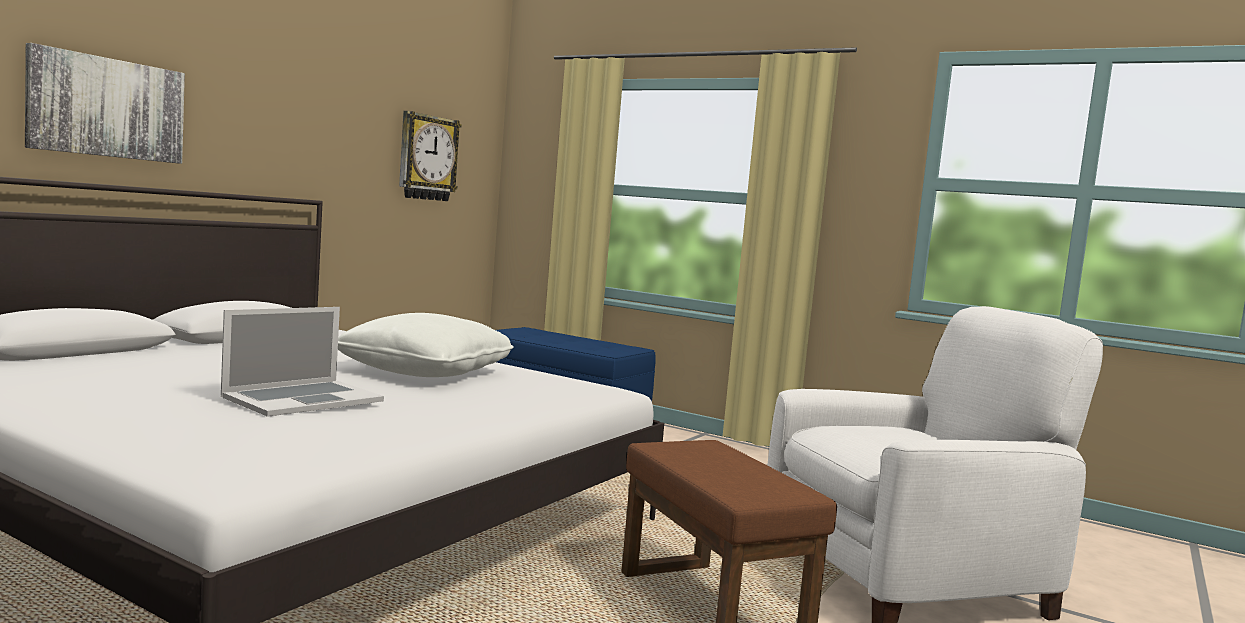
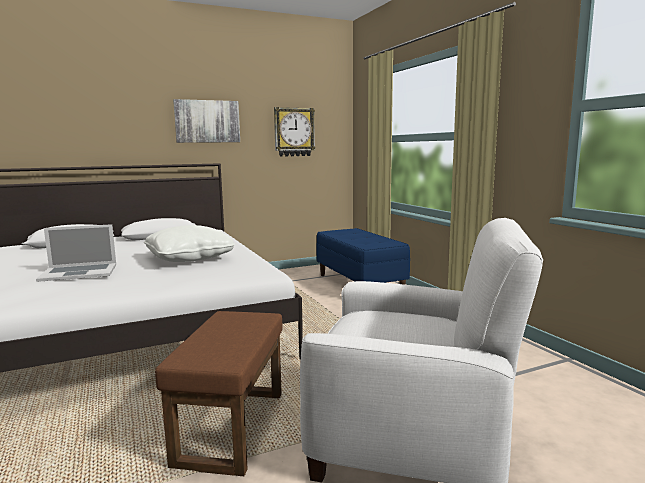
camera: 35 degrees right, 5 degrees up
picture [25,43,185,164] -> picture moved to [173,99,240,143]

